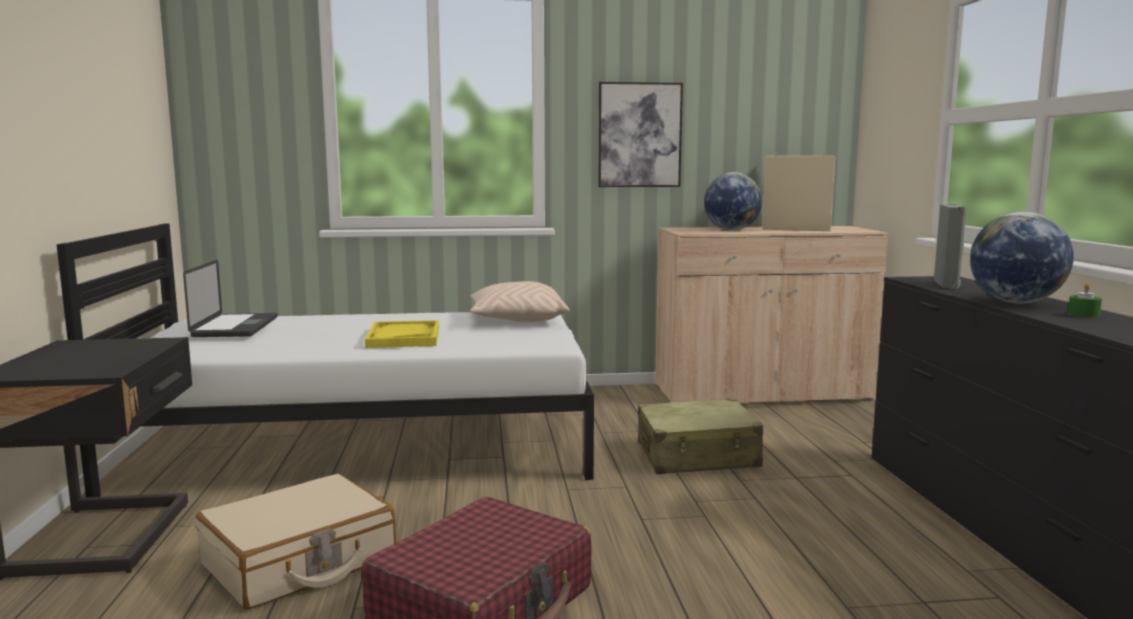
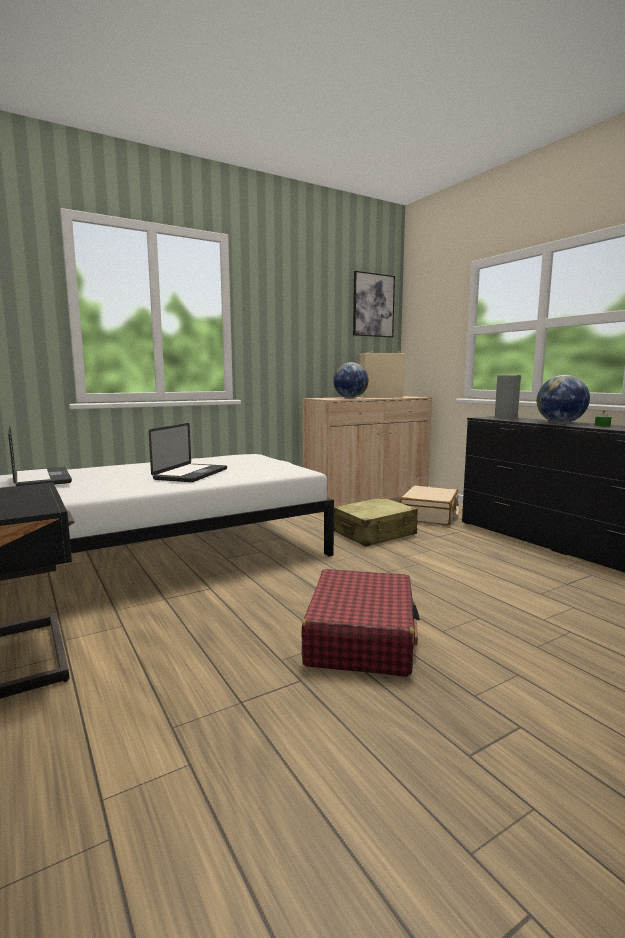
camera: 25 degrees left, 0 degrees up
beige suitcase [195,474,396,610] -> beige suitcase moved to [400,485,459,525]
yellow tray [365,320,439,348] -> laptop [149,423,227,482]
beige pillow [470,281,570,322] -> none
picture [598,82,683,187] -> picture moved to [353,271,395,338]

